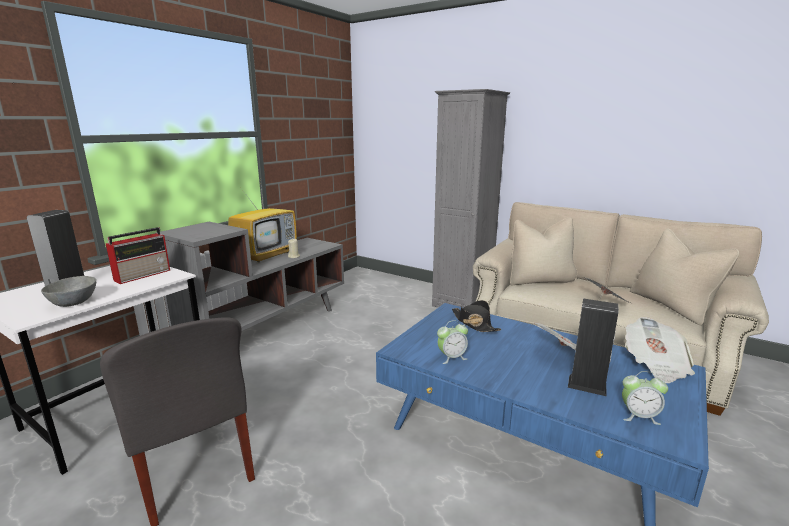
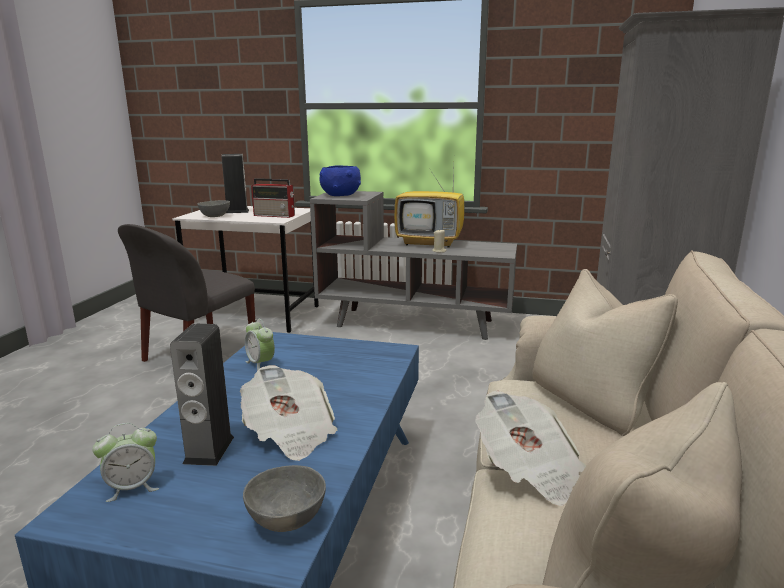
camera: 70 degrees right, 0 degrees up
black hat [452,300,501,332] -> none
alarm clock [622,371,668,425] -> alarm clock turned 105 degrees counterclockwise [92,423,159,502]
newspaper [625,317,695,383] -> grey bowl [243,465,326,532]
none -> blue bowl [319,165,361,196]

